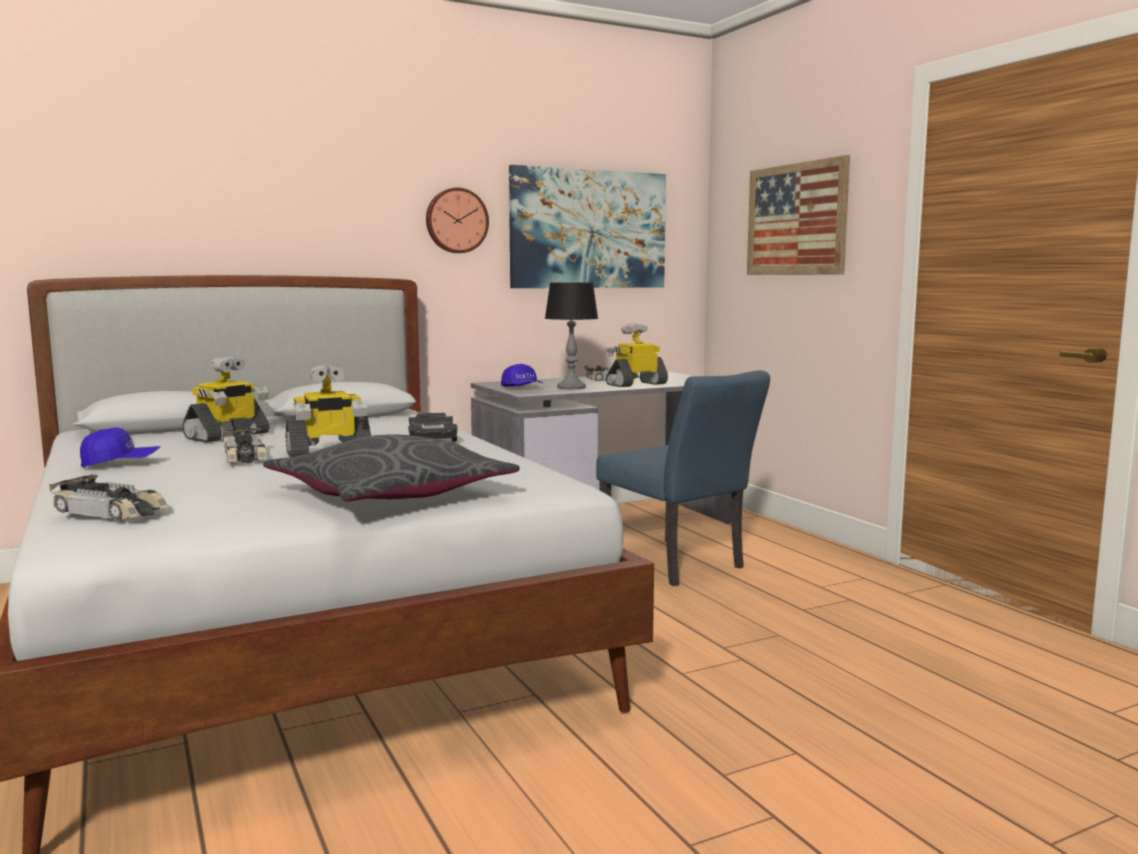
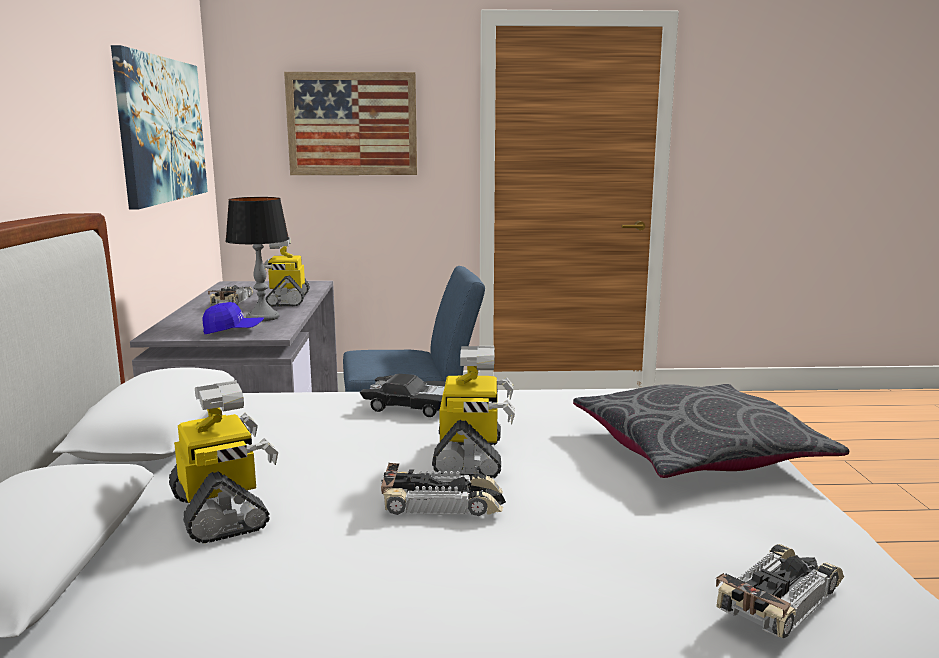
camera: 65 degrees left, 5 degrees up
blue cap [80,427,161,468] -> none
wall clock [426,187,489,253] -> none

